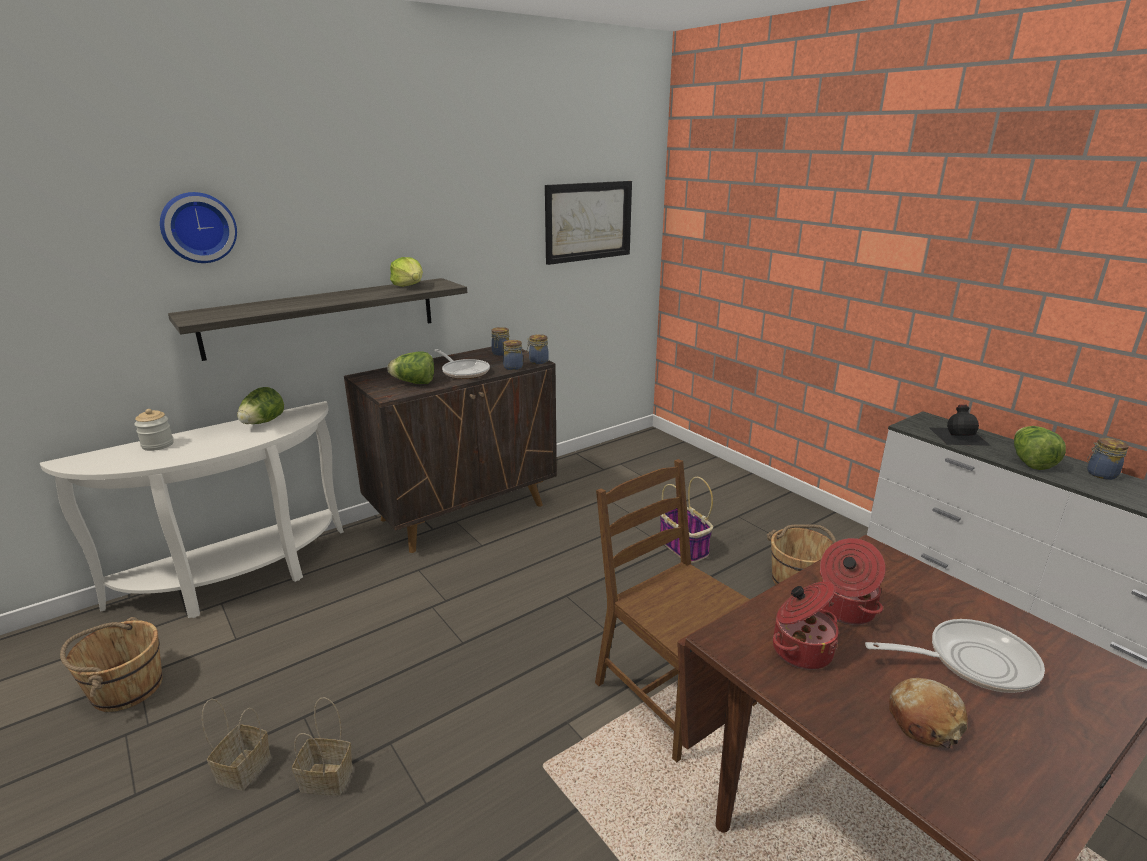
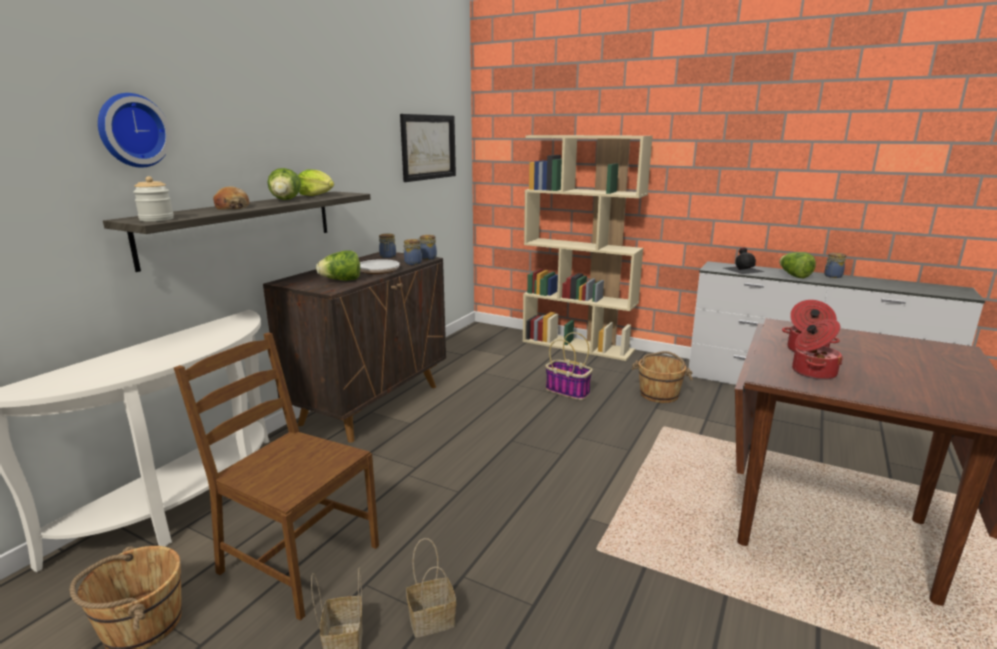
camera: 25 degrees left, 5 degrees down
jar [134,409,174,451] -> jar moved to [133,176,174,222]
lettuce [237,387,284,424] -> lettuce moved to [267,168,301,200]
brown chair [595,459,757,763] -> brown chair moved to [174,333,379,620]
frying pan [865,619,1045,693] -> none
bread [889,678,968,748] -> bread moved to [213,186,250,210]
none -> beige bookcase [523,135,653,361]

